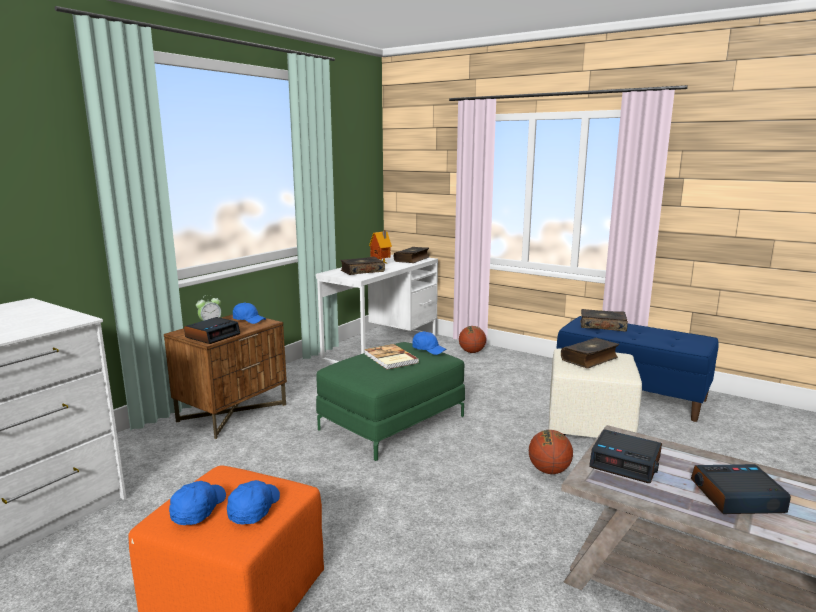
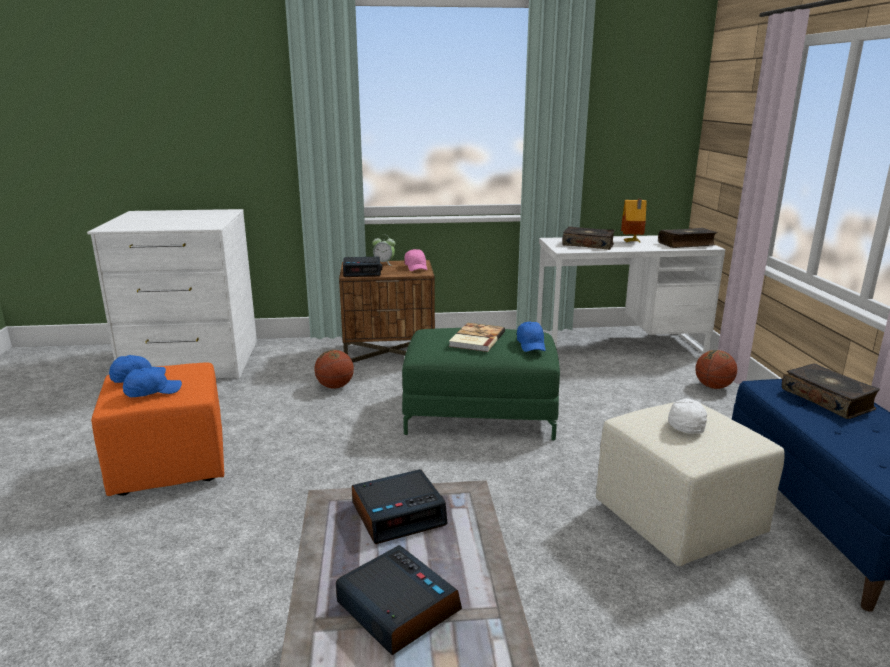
camera: 50 degrees right, 5 degrees up
blue cap [233,303,266,324] -> pink cap [404,249,427,271]
basketball [529,430,573,474] -> basketball moved to [314,350,354,389]
book [561,338,619,368] -> white cap [668,398,707,434]
alarm clock [589,429,662,483] -> alarm clock turned 105 degrees counterclockwise [352,469,448,544]

